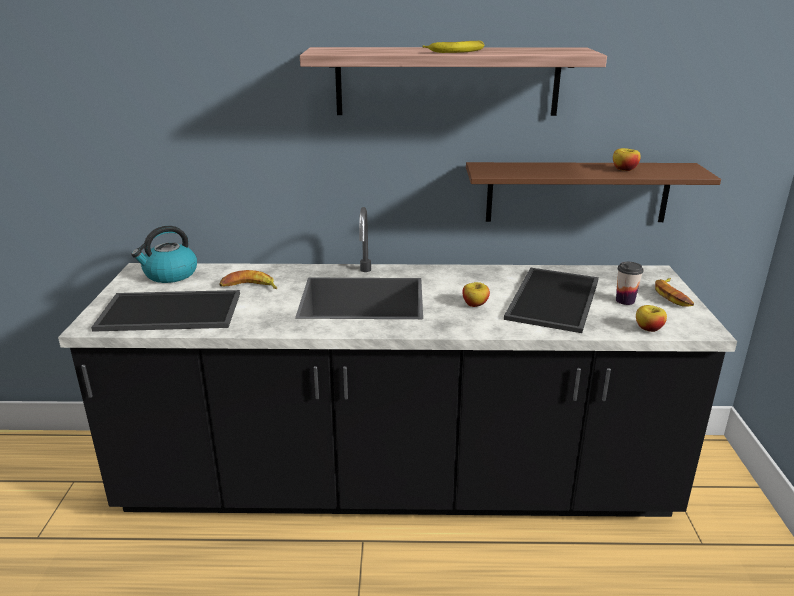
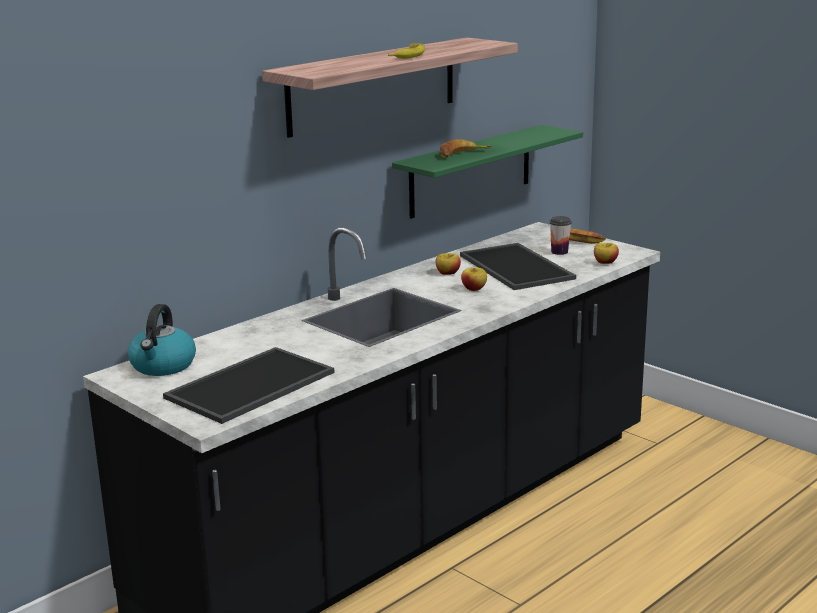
camera: 45 degrees left, 5 degrees down
banana [219,270,277,289] -> banana moved to [440,139,491,158]
brown shelf [466,162,721,222] -> green shelf [392,125,583,219]
apple [613,148,641,171] -> apple moved to [436,253,461,275]

